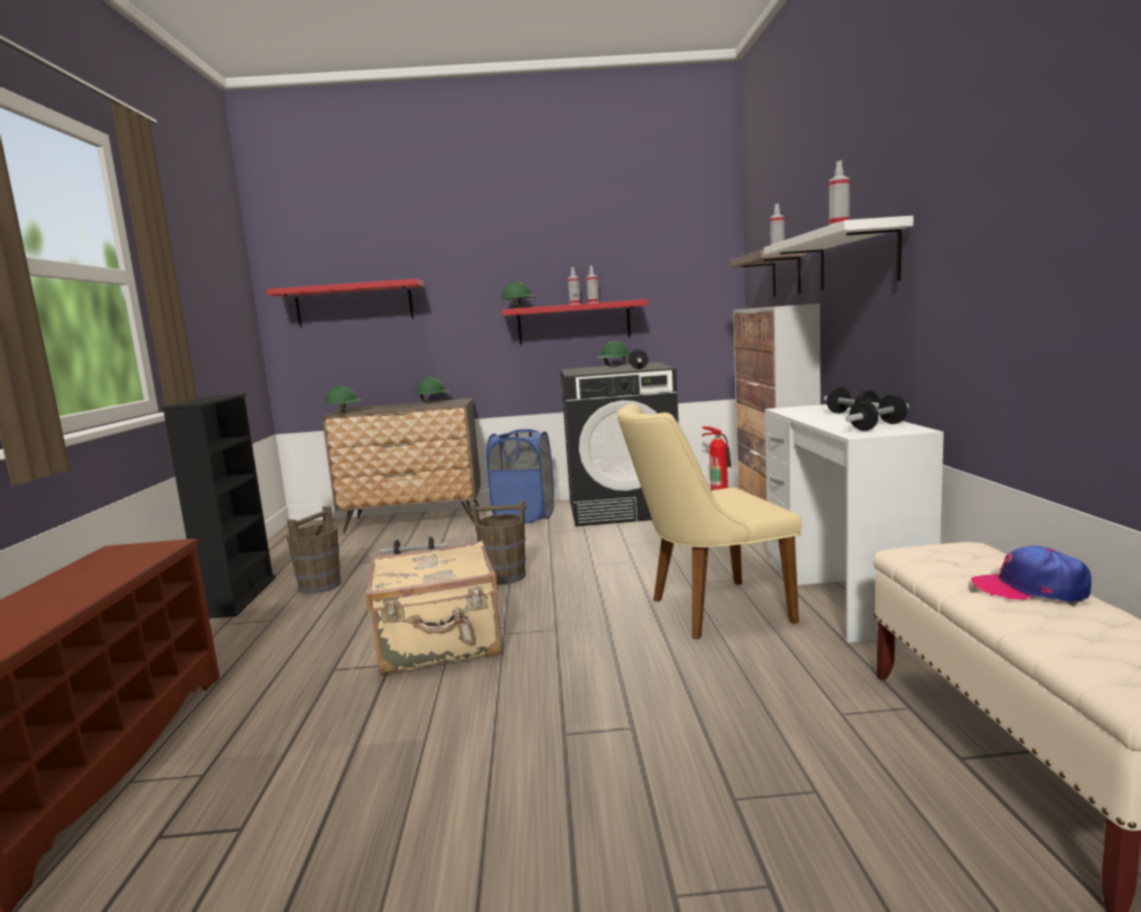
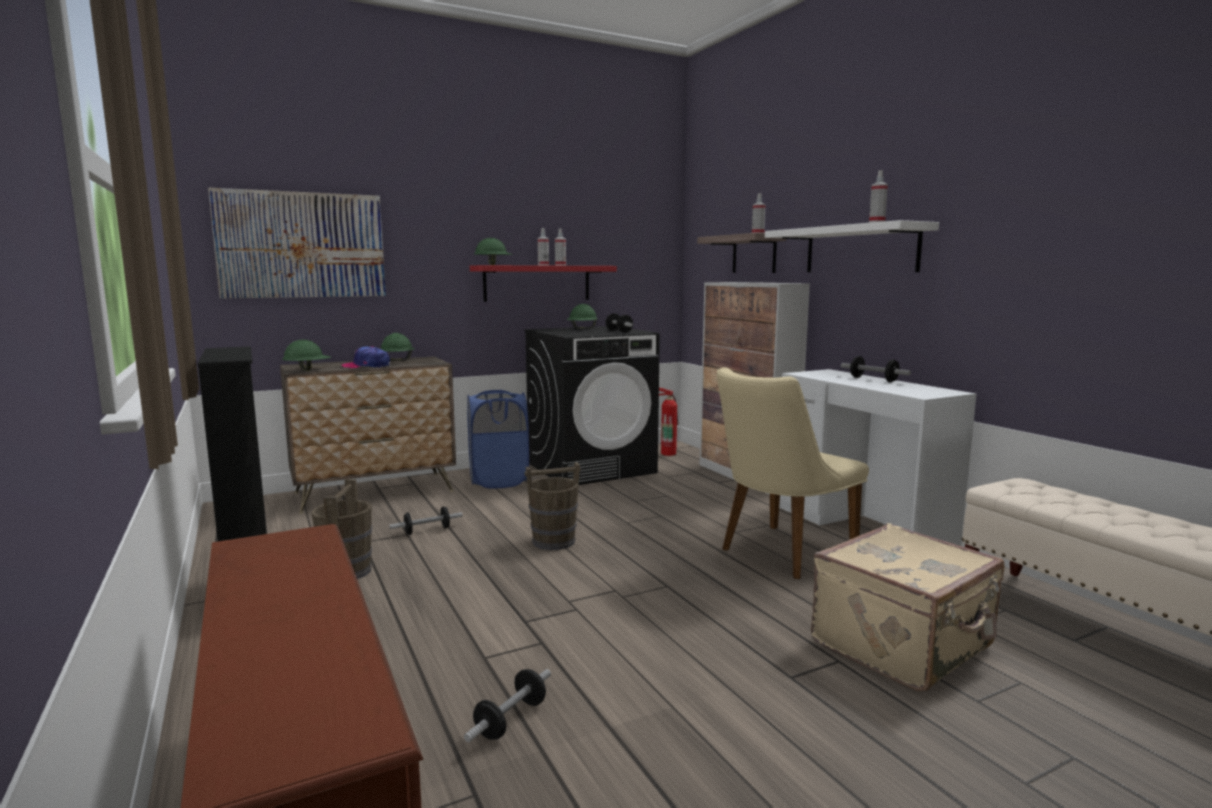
camera: 25 degrees left, 0 degrees up
red shelf [266,279,424,326] -> picture [208,187,386,299]
beige suitcase [366,541,502,675] -> beige suitcase moved to [811,523,1004,691]
dumbbell [845,394,909,431] -> dumbbell moved to [464,669,551,742]
cap [971,545,1091,603] -> cap moved to [342,346,390,368]

